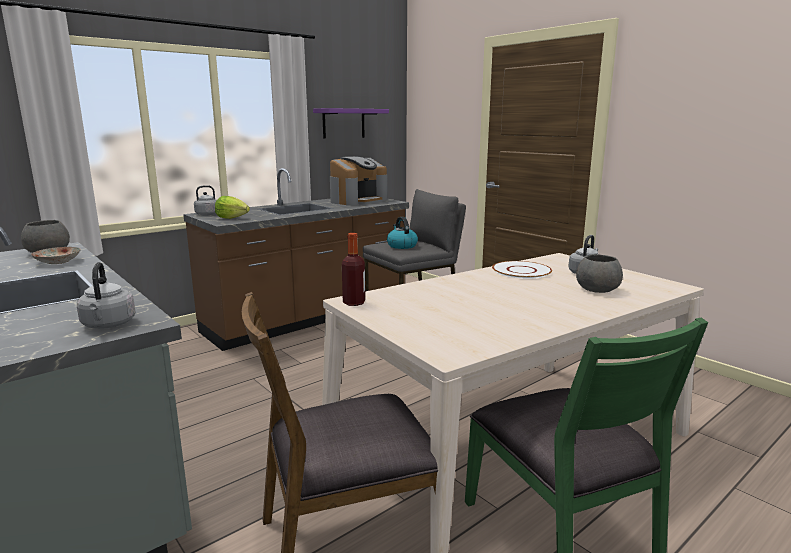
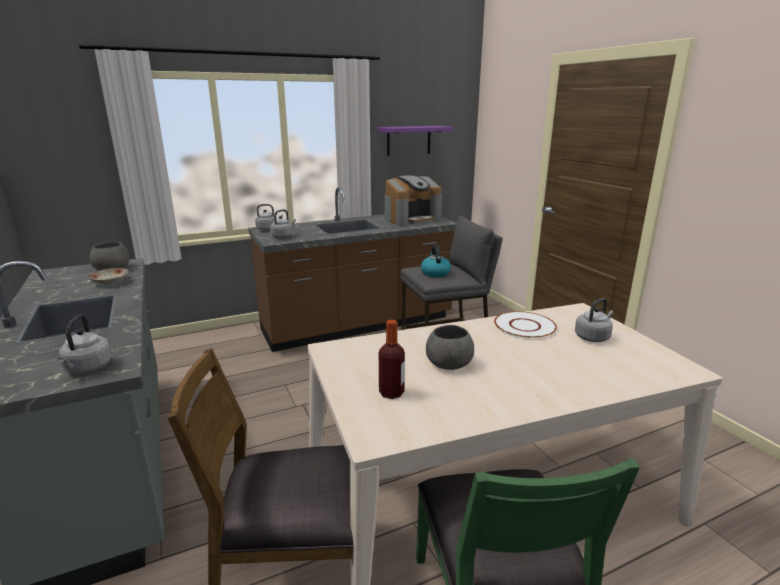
camera: 15 degrees right, 5 degrees up
lettuce [215,196,250,219] -> grey kettle [270,209,296,238]
bottle [342,233,365,306] -> bottle moved to [379,319,405,399]
grey bowl [576,254,623,293] -> grey bowl moved to [426,325,474,370]

